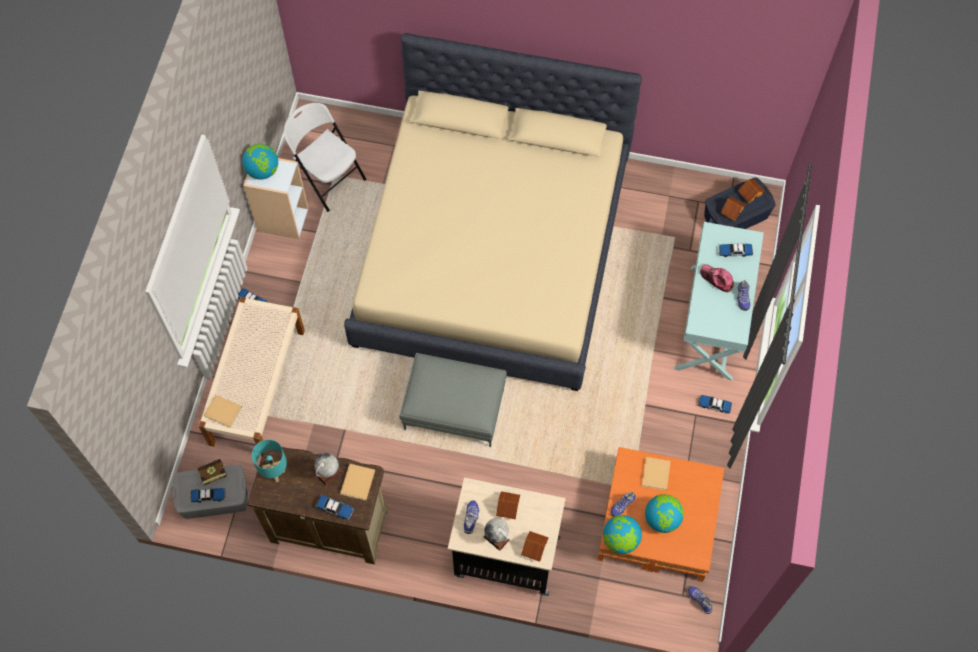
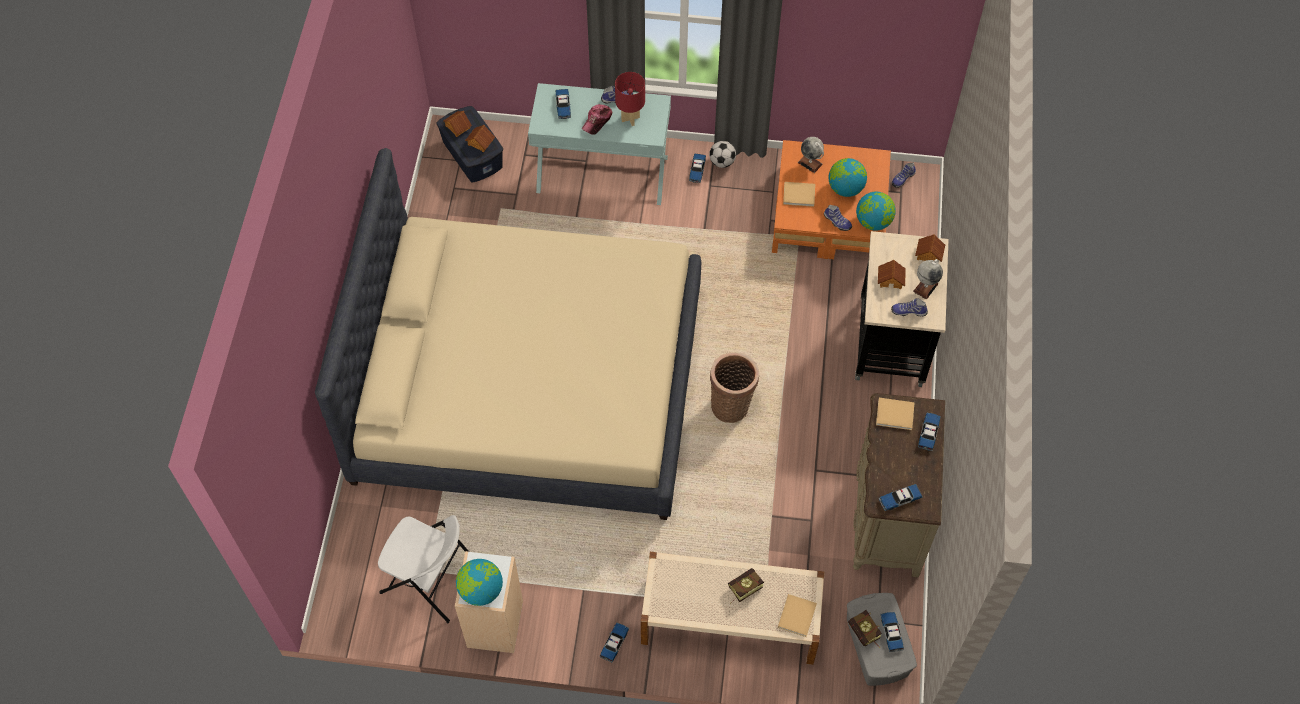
camera: 95 degrees left, 5 degrees down
turquoise table lamp [252,439,287,482] -> toy car [879,484,923,511]
white chair [284,103,366,212] -> white chair turned 105 degrees counterclockwise [378,515,469,623]
globe [314,453,342,486] -> globe moved to [798,137,824,173]
grey ottoman [399,353,507,447] -> basket [710,353,759,423]
none -> red table lamp [615,72,645,126]
none -> football [709,141,736,168]
none -> book [728,568,764,604]

